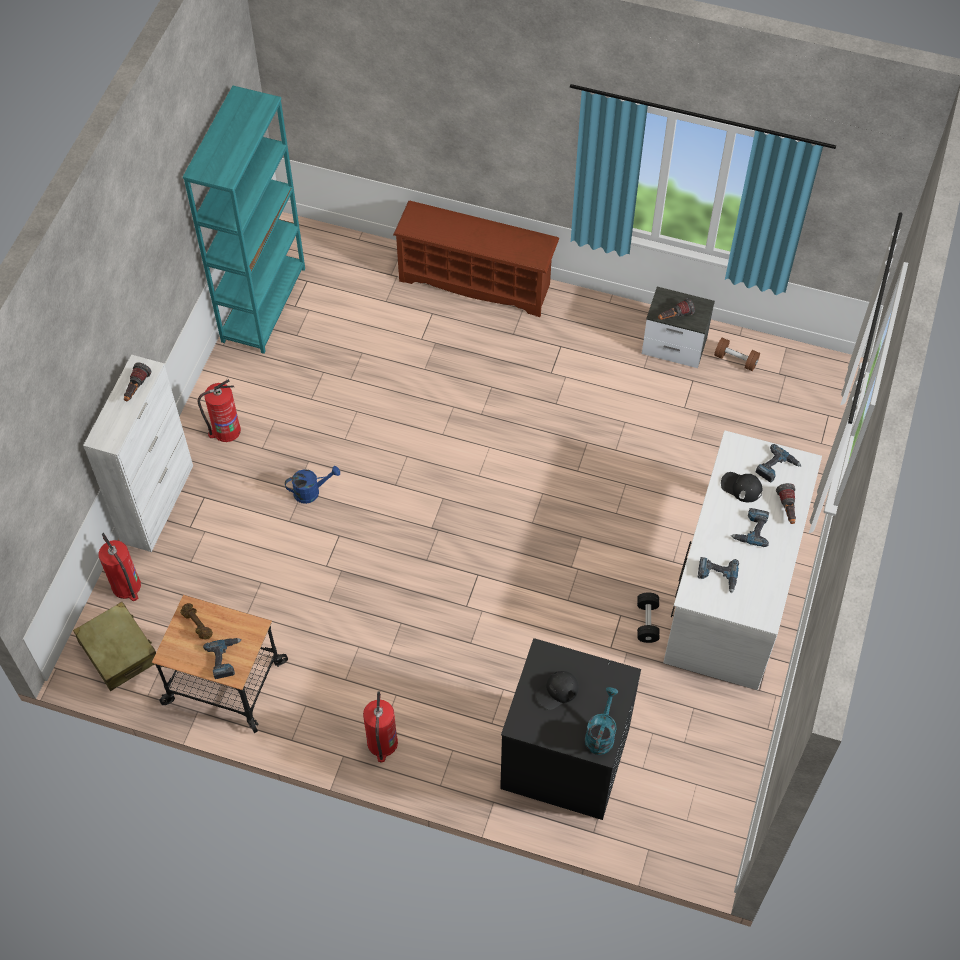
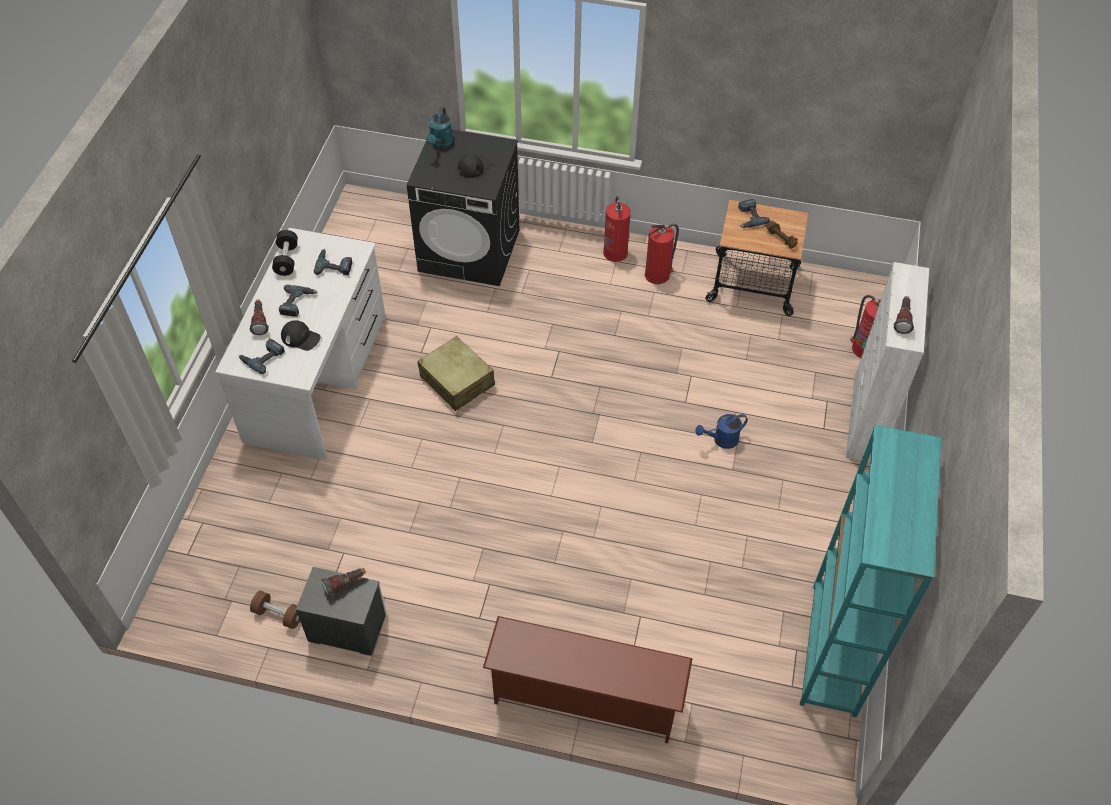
camera: 175 degrees right, 5 degrees down
beige suitcase [73,602,156,691] -> beige suitcase moved to [417,336,495,411]
fire extinguisher [198,379,241,442] -> fire extinguisher moved to [645,224,679,284]
black dumbbell [637,593,660,643] -> black dumbbell moved to [272,230,298,276]

